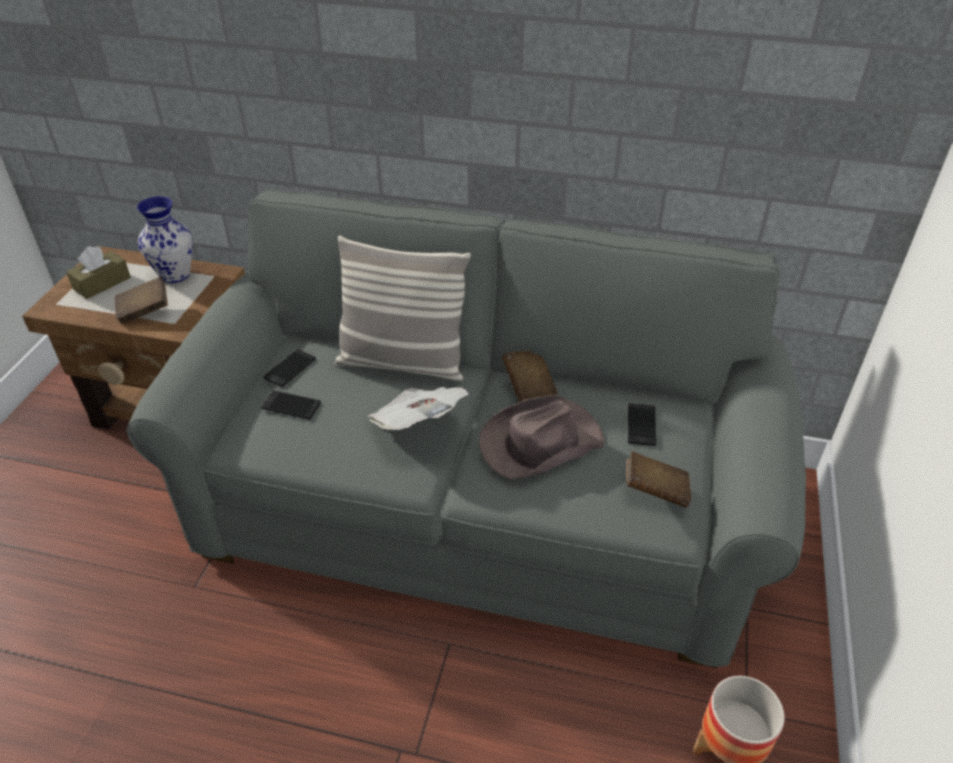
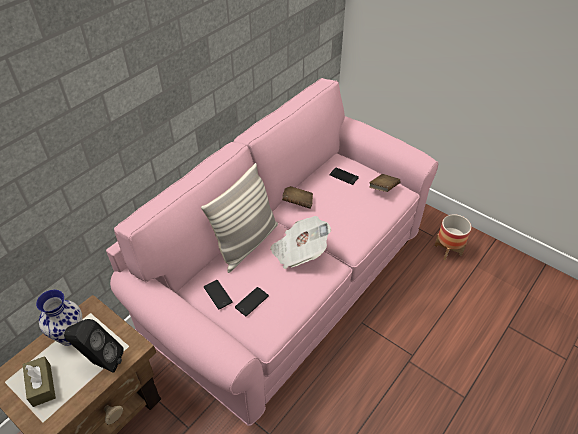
camera: 65 degrees left, 5 degrees up
brown book [115,277,168,324] -> black speaker [64,319,124,373]
grey sofa [127,190,806,668] -> pink sofa [106,78,438,426]
brown hat [479,396,604,479] -> none

